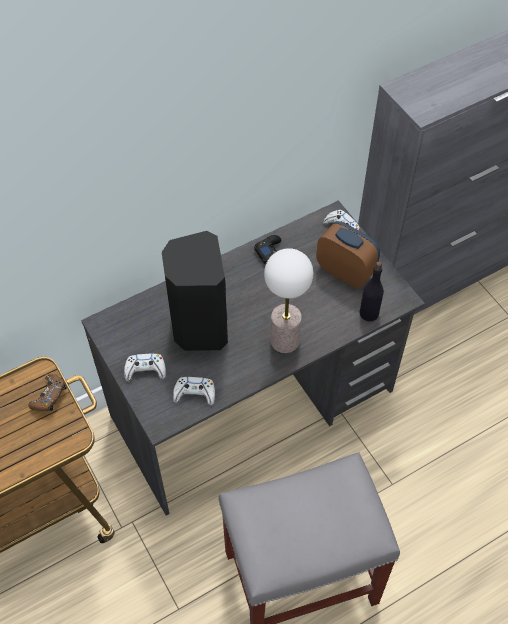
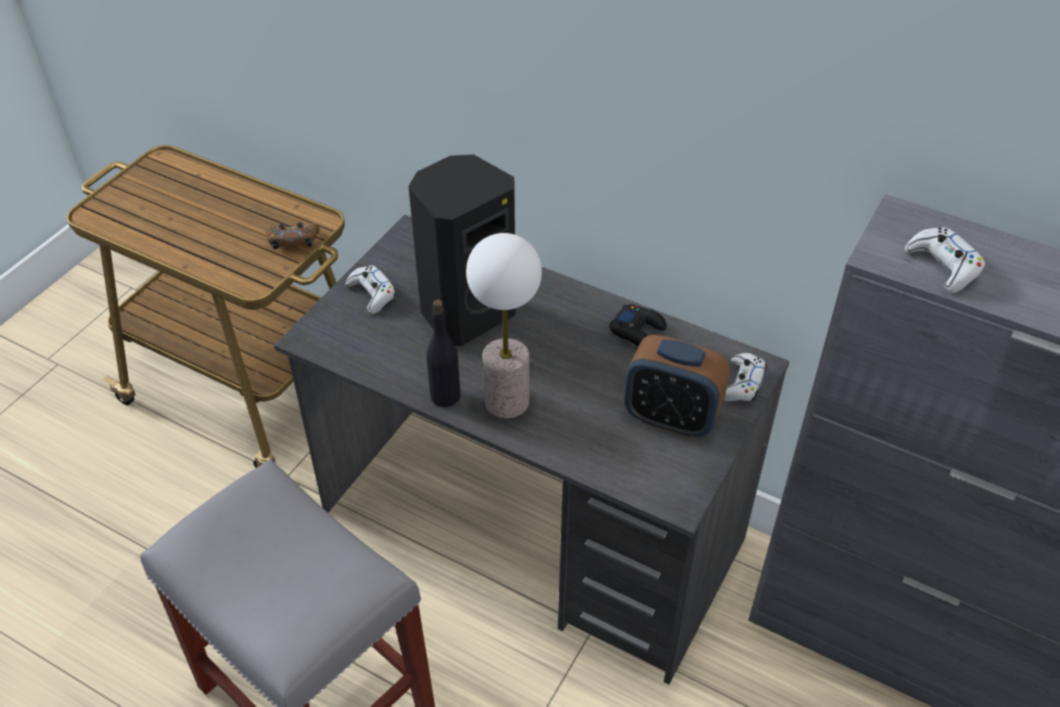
camera: 60 degrees right, 10 degrees down
white game controller [173,377,215,405] -> white game controller moved to [905,227,985,293]
alarm clock [316,221,380,288] -> alarm clock turned 105 degrees clockwise [624,335,730,438]
black bottle [359,262,384,322] -> black bottle moved to [426,300,461,407]

